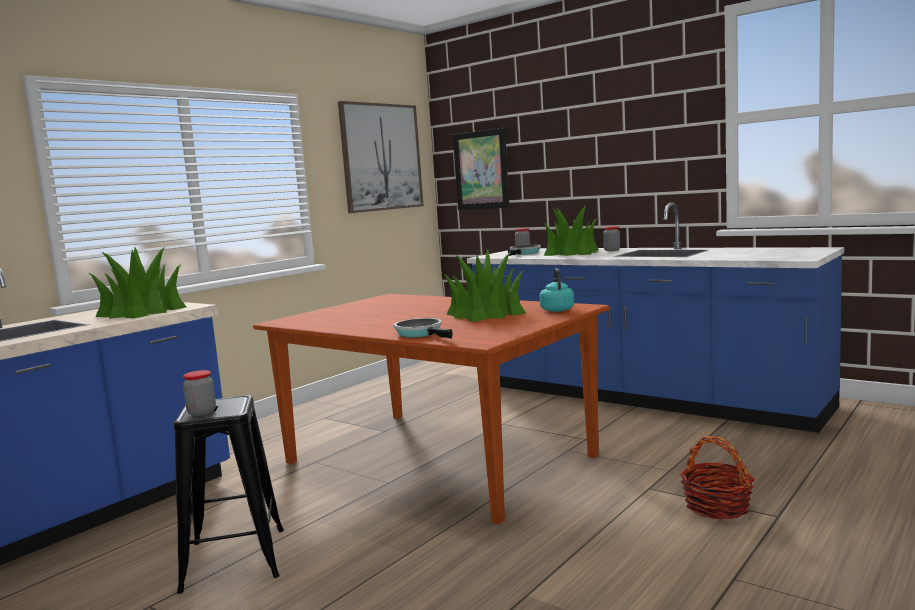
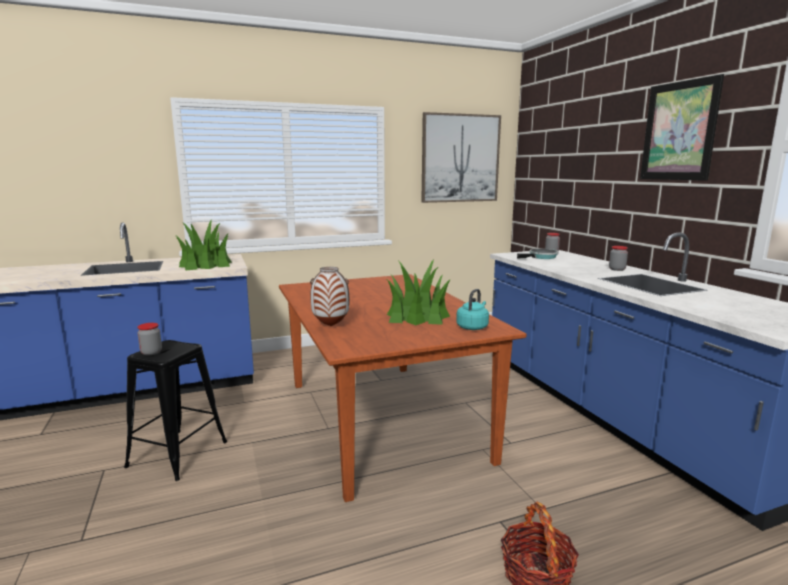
camera: 30 degrees right, 5 degrees up
frying pan [394,318,453,339] -> vase [310,267,349,326]
picture [453,128,510,210] -> picture moved to [640,74,724,181]
potted plant [544,205,599,256] -> none

